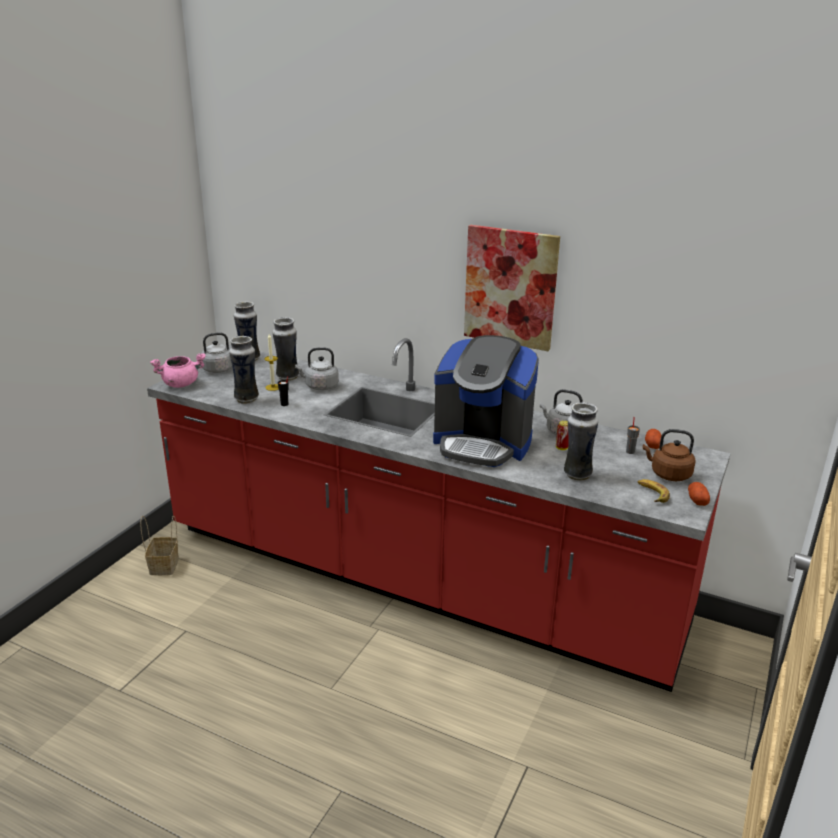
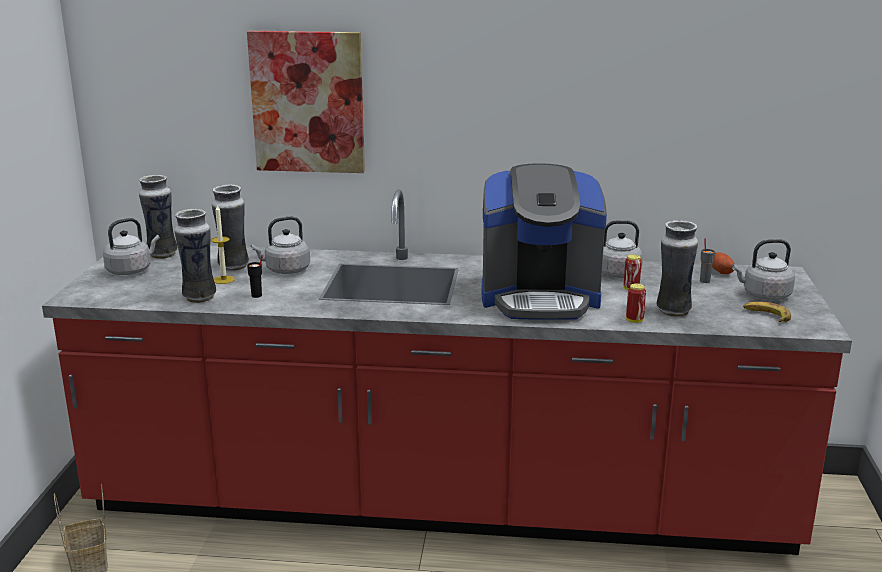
camera: 20 degrees left, 5 degrees down
pink cooking pot [150,353,205,388] -> none
picture [464,225,560,351] -> picture moved to [247,31,365,173]
brown kettle [643,429,696,481] -> grey kettle [732,239,795,300]
potato [688,482,710,506] -> none
none -> can [626,283,646,323]

